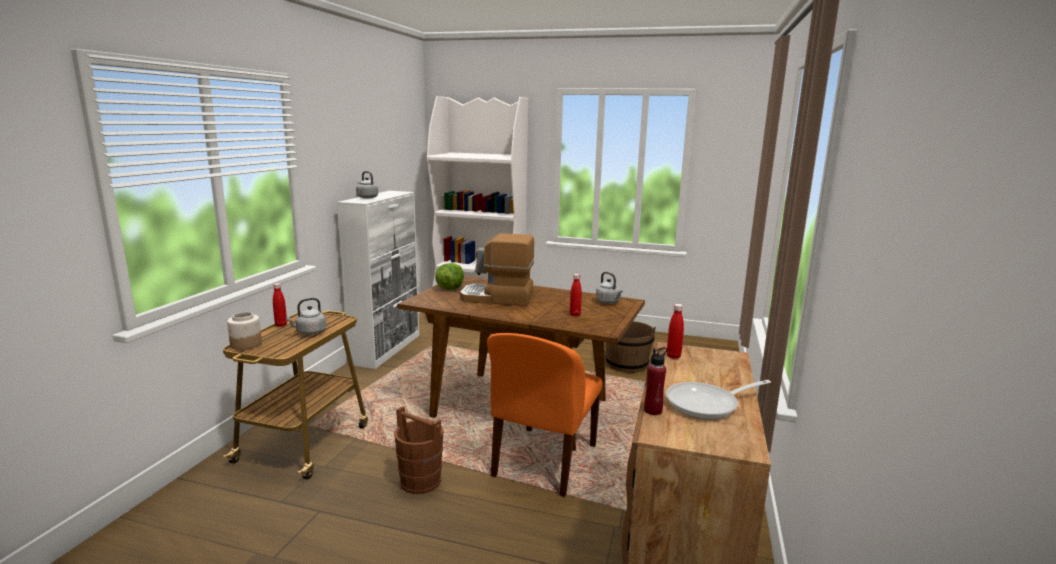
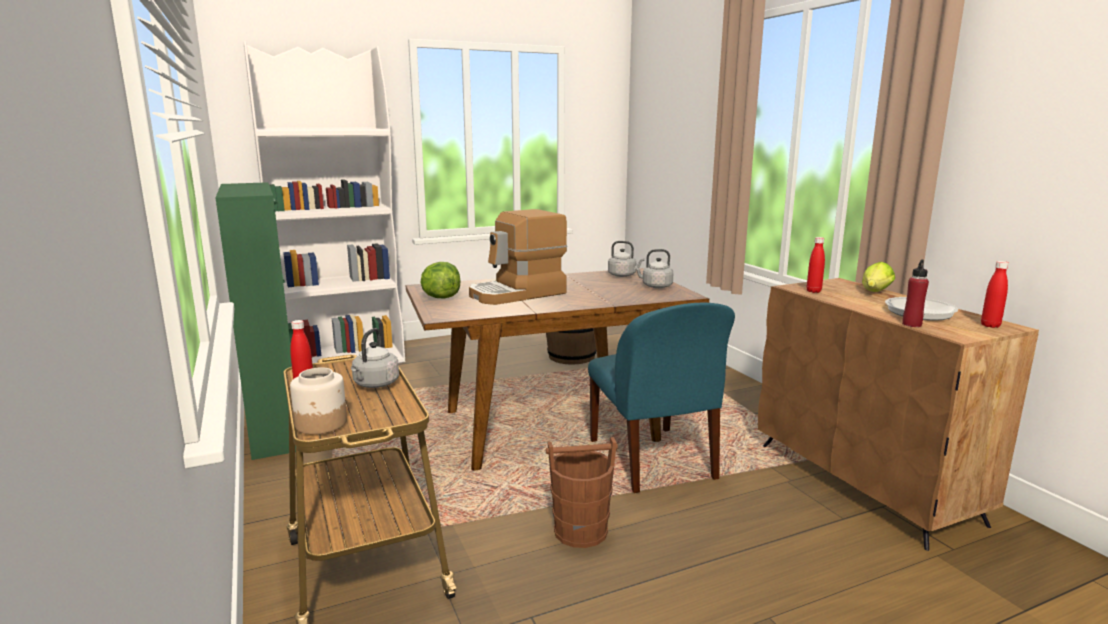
camera: 40 degrees left, 0 degrees up
white cabinet [337,191,419,369] -> green cabinet [215,182,296,460]
grey kettle [356,171,378,199] -> grey kettle moved to [634,249,673,288]
orange chair [487,333,603,497] -> blue chair [588,303,735,493]
red bottle [570,274,582,316] -> red bottle moved to [981,261,1009,328]
none -> lettuce [862,262,895,292]

